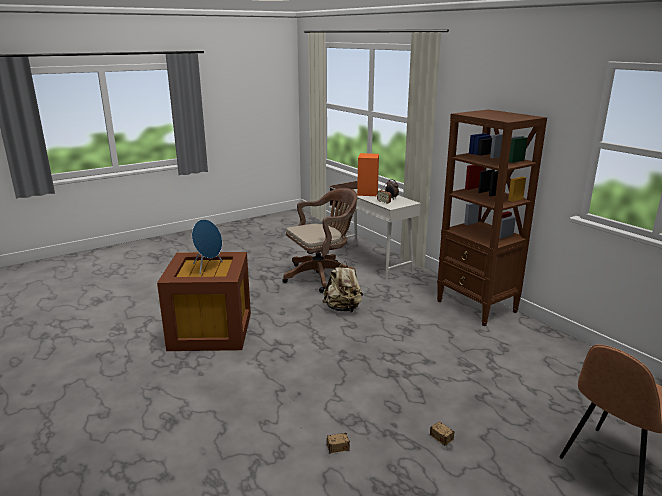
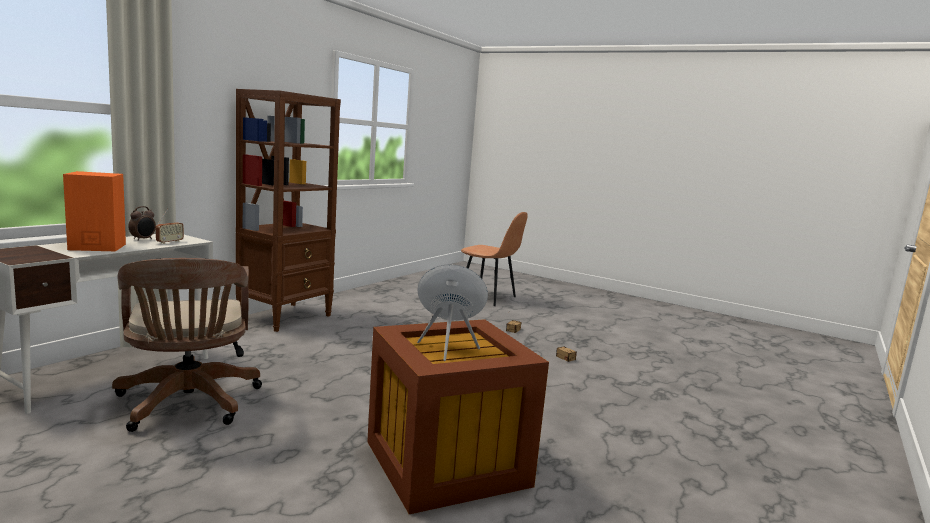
camera: 115 degrees left, 10 degrees down
brown office chair [283,188,357,293] -> brown office chair turned 150 degrees counterclockwise [112,258,262,432]
beige backpack [322,261,363,313] -> none

